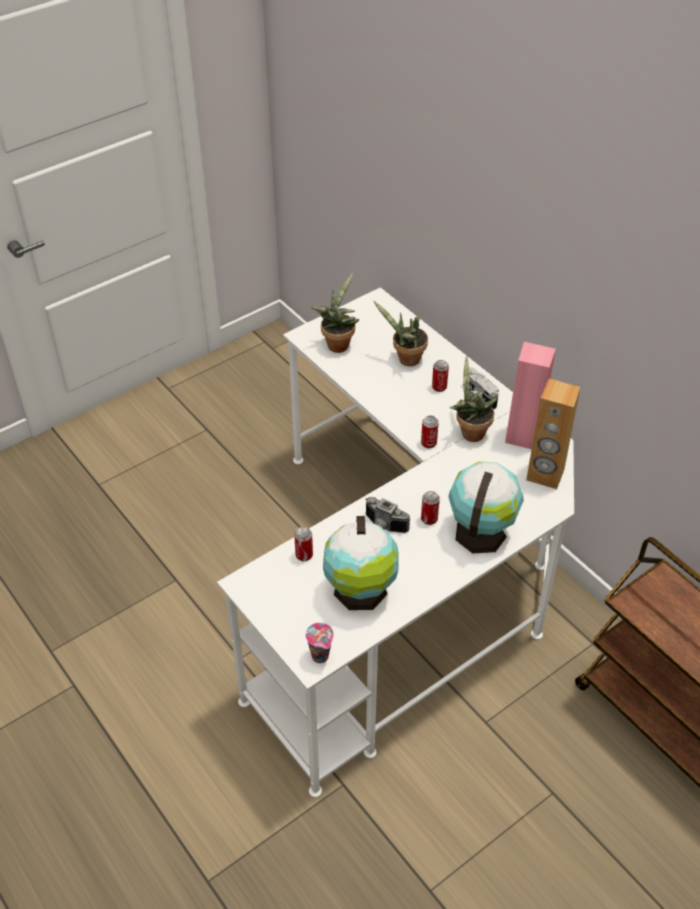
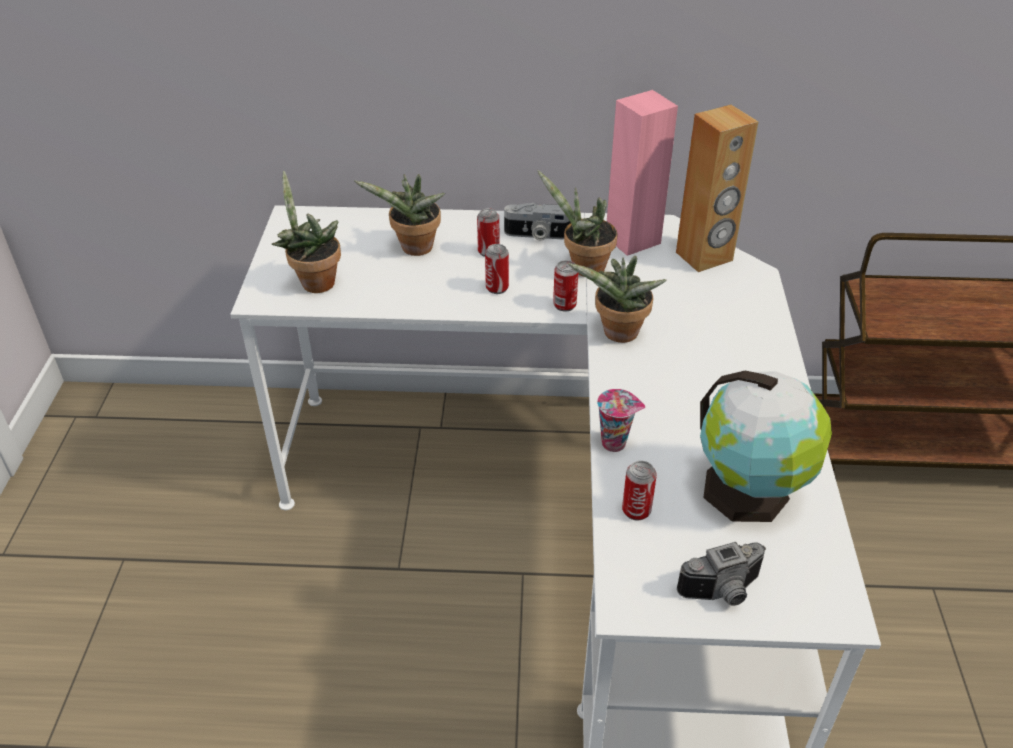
camera: 50 degrees left, 5 degrees down
cup [305,623,334,663] -> cup moved to [597,389,645,452]
camera [365,497,410,533] -> camera moved to [677,542,766,606]
can [421,491,440,525] -> can moved to [485,244,509,294]
globe [448,462,524,553] -> none
none -> potted plant [568,256,667,343]

